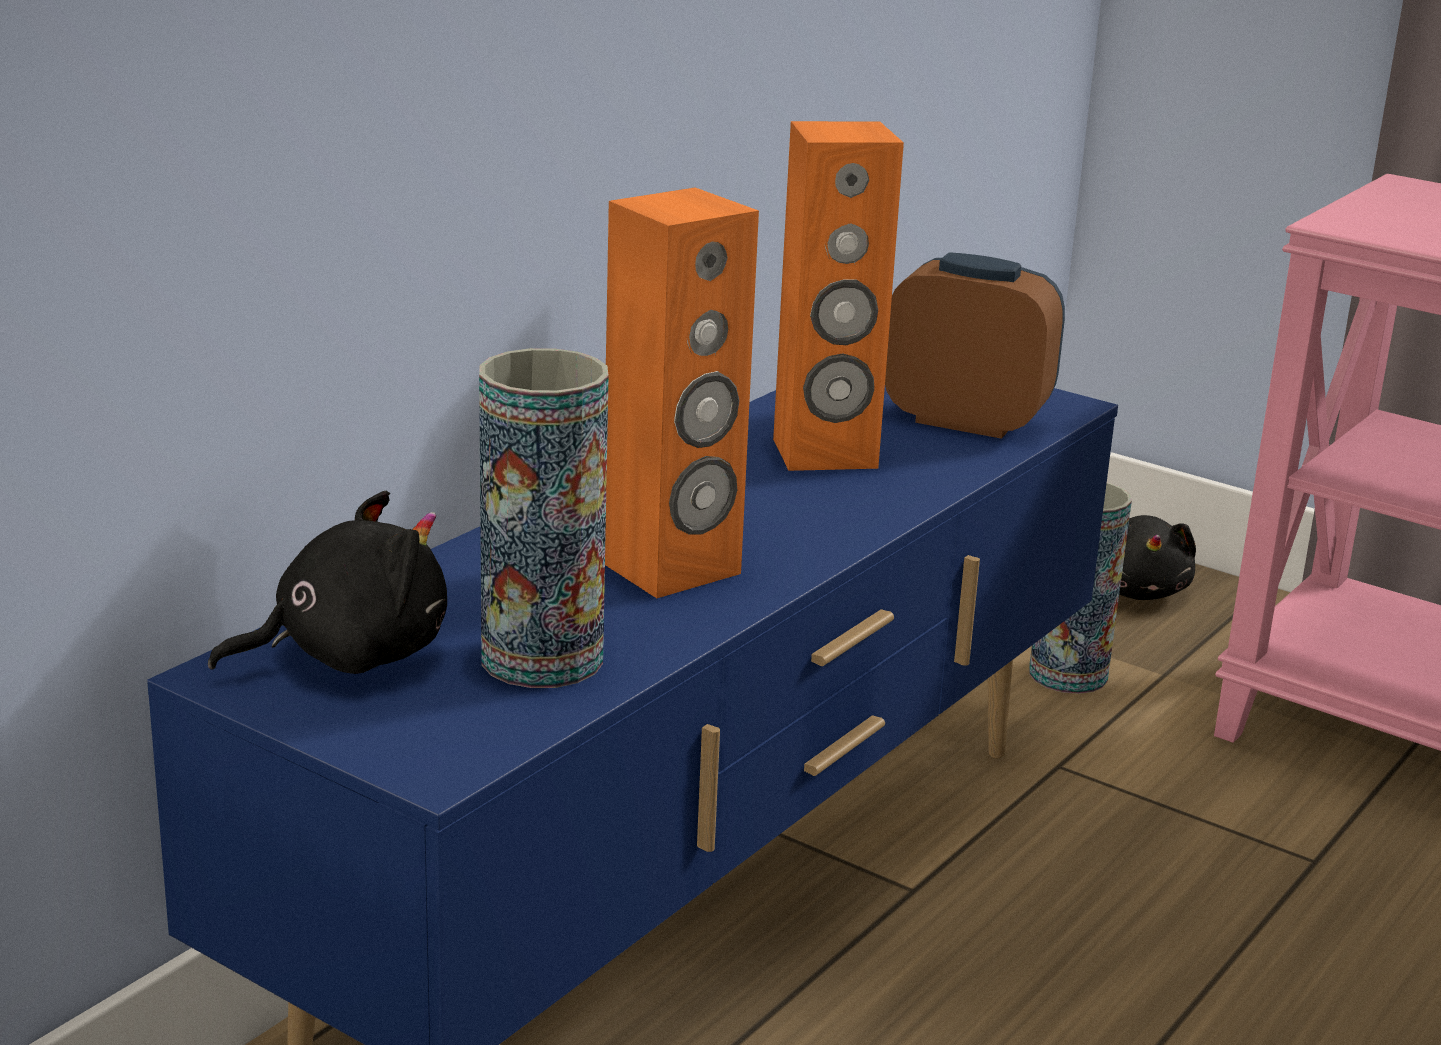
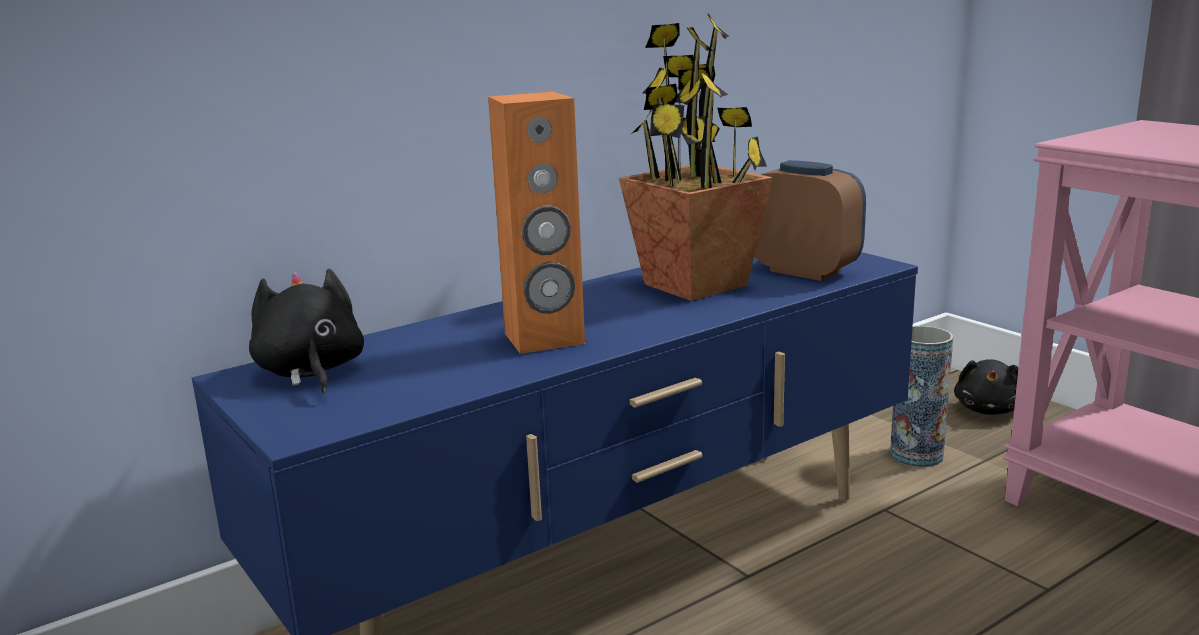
camera: 20 degrees right, 5 degrees down
black plush toy [208,491,447,674] -> black plush toy turned 105 degrees counterclockwise [249,268,364,394]
vase [479,348,609,688] -> none
orange speaker [773,121,904,471] -> potted plant [619,13,773,301]

